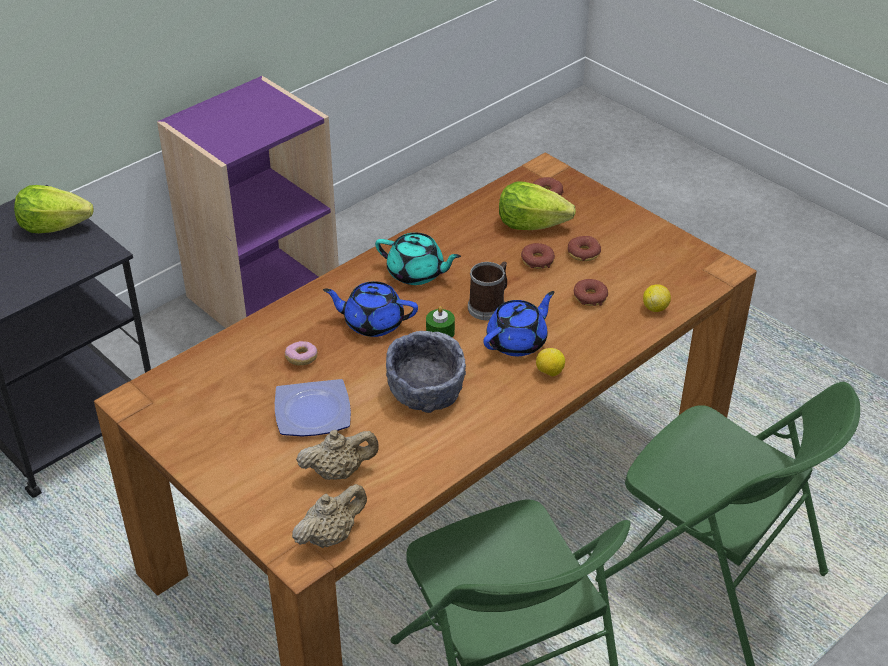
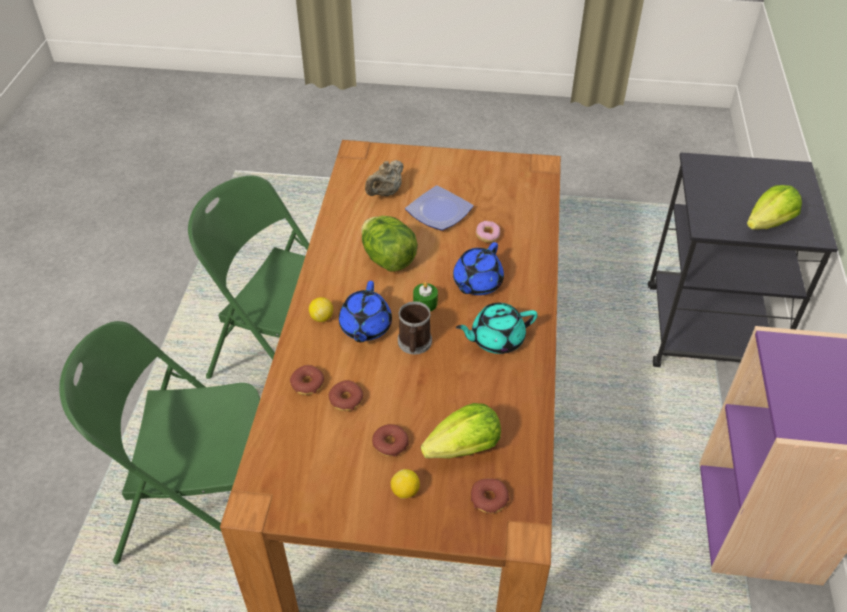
camera: 140 degrees right, 5 degrees up
beige teapot [292,484,367,548] -> none
blue teapot [323,281,418,337] -> blue teapot turned 150 degrees clockwise [453,242,504,295]
grey bowl [386,331,466,413] -> lettuce [361,216,418,272]
donut [521,243,555,269] -> donut moved to [290,365,324,395]
lemon [643,284,671,312] -> lemon moved to [391,469,420,499]

